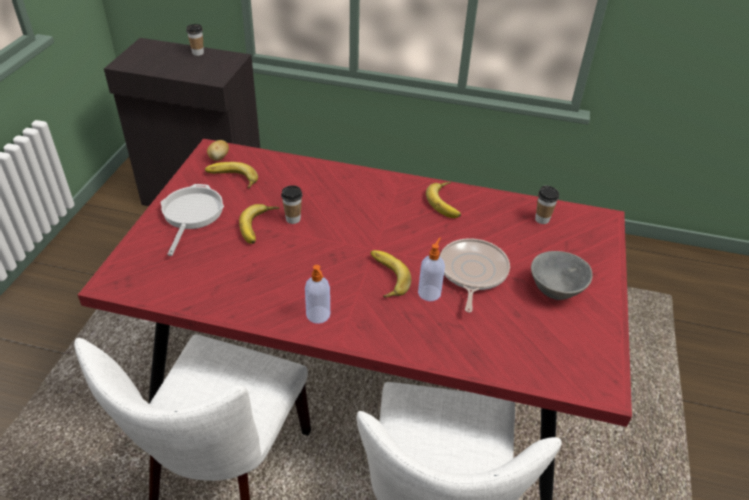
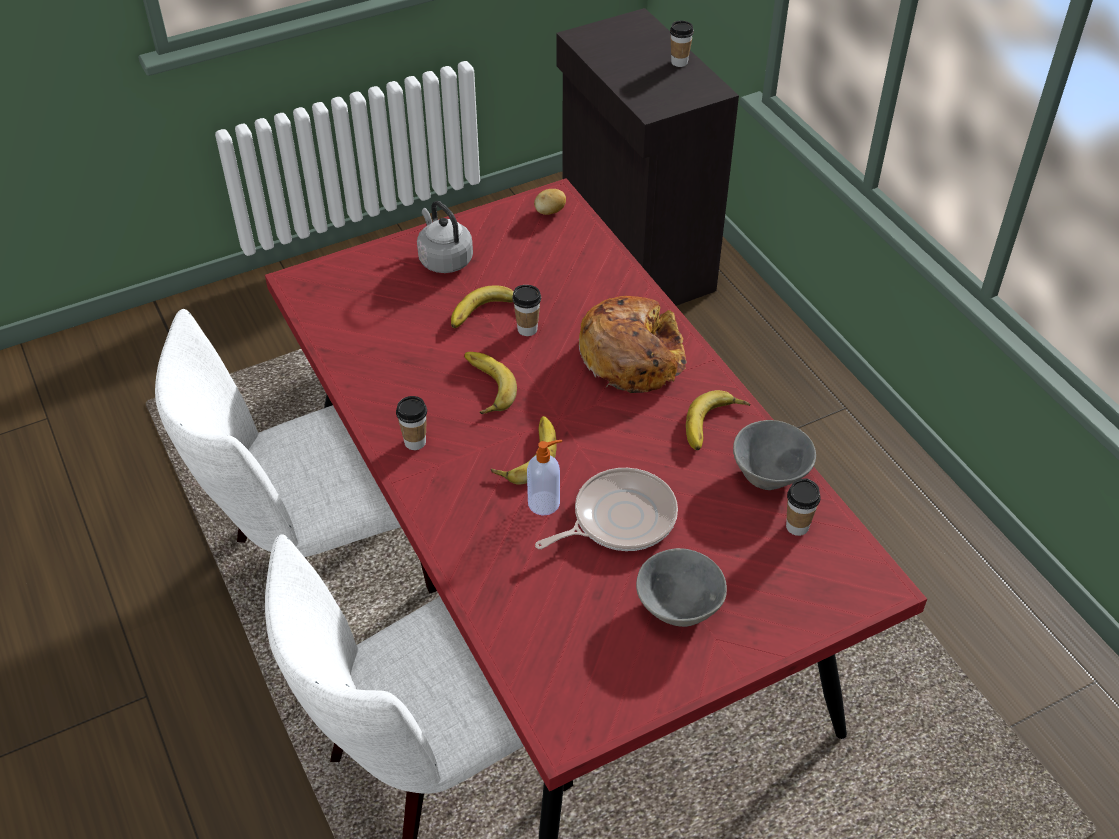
camera: 50 degrees right, 5 degrees up
frying pan [161,184,224,256] -> grey kettle [417,201,473,273]
banana [205,162,258,188] -> banana moved to [464,352,517,414]
soap dispenser [305,265,330,324] -> cup [396,396,427,450]
none -> bread [579,296,687,393]
none -> grey bowl [733,420,816,490]

